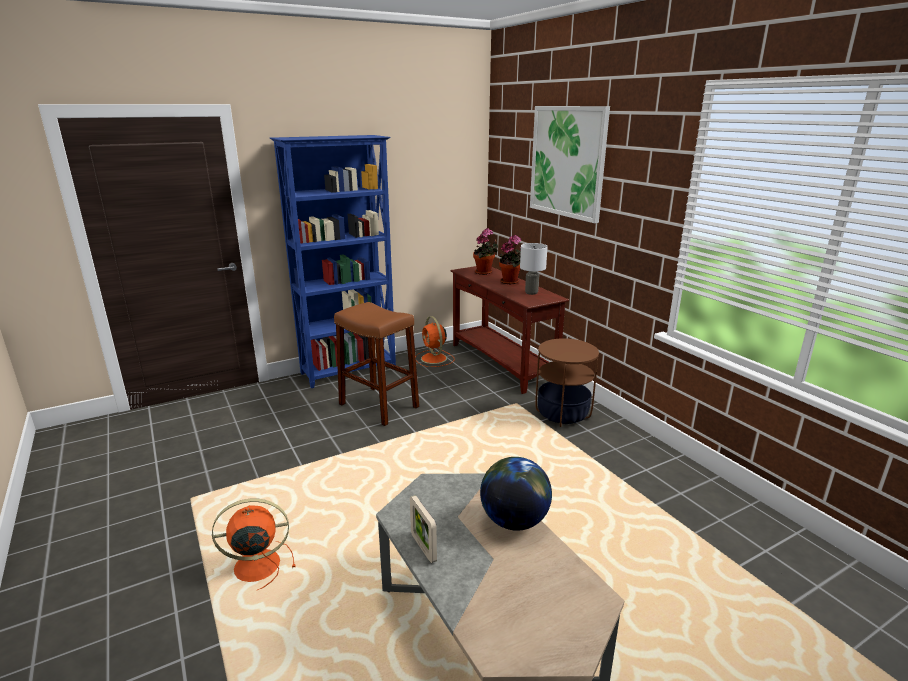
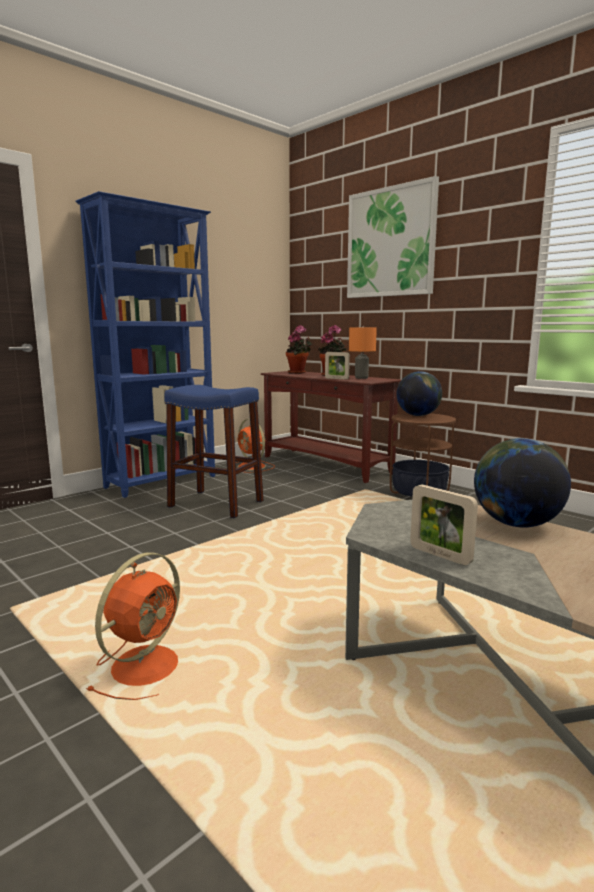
camera: 15 degrees left, 10 degrees down
orange fan [212,499,295,590] -> orange fan turned 150 degrees clockwise [86,552,180,700]
brown stool [334,302,419,426] -> blue stool [164,385,264,518]
white table lamp [520,243,548,295] -> orange table lamp [349,326,377,379]
none -> picture frame [325,352,350,380]
none -> globe [397,371,442,416]

